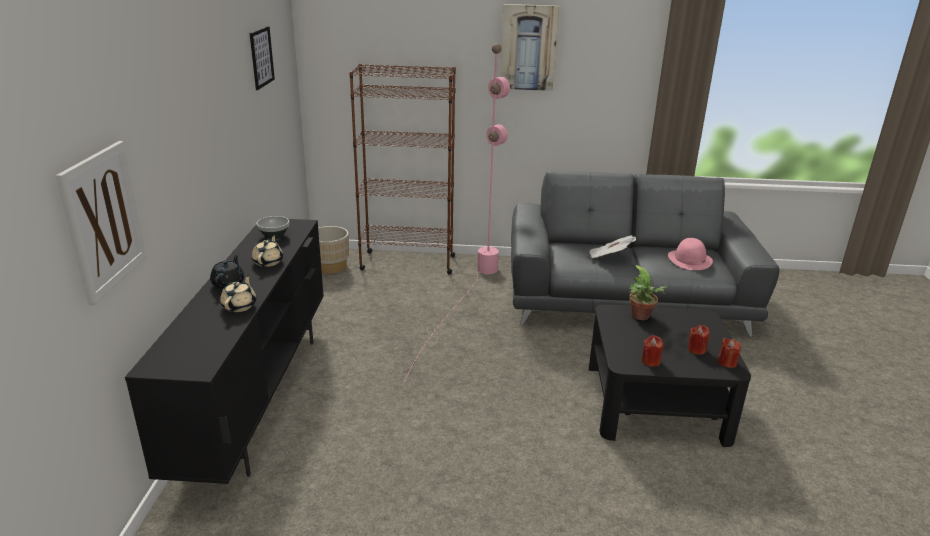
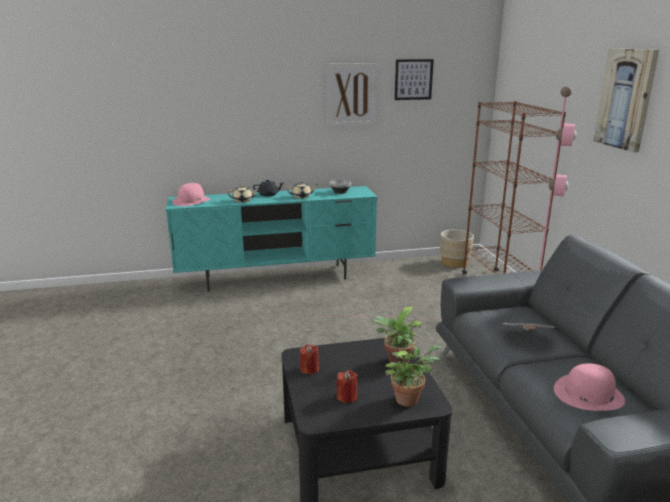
camera: 75 degrees right, 5 degrees down
picture [56,141,147,305] -> picture moved to [327,63,377,127]
black tv stand [125,218,324,484] -> turquoise tv stand [166,186,377,292]
red candle [718,338,741,368] -> none
none -> pink hat [172,183,210,206]
none -> potted plant [385,345,442,407]

